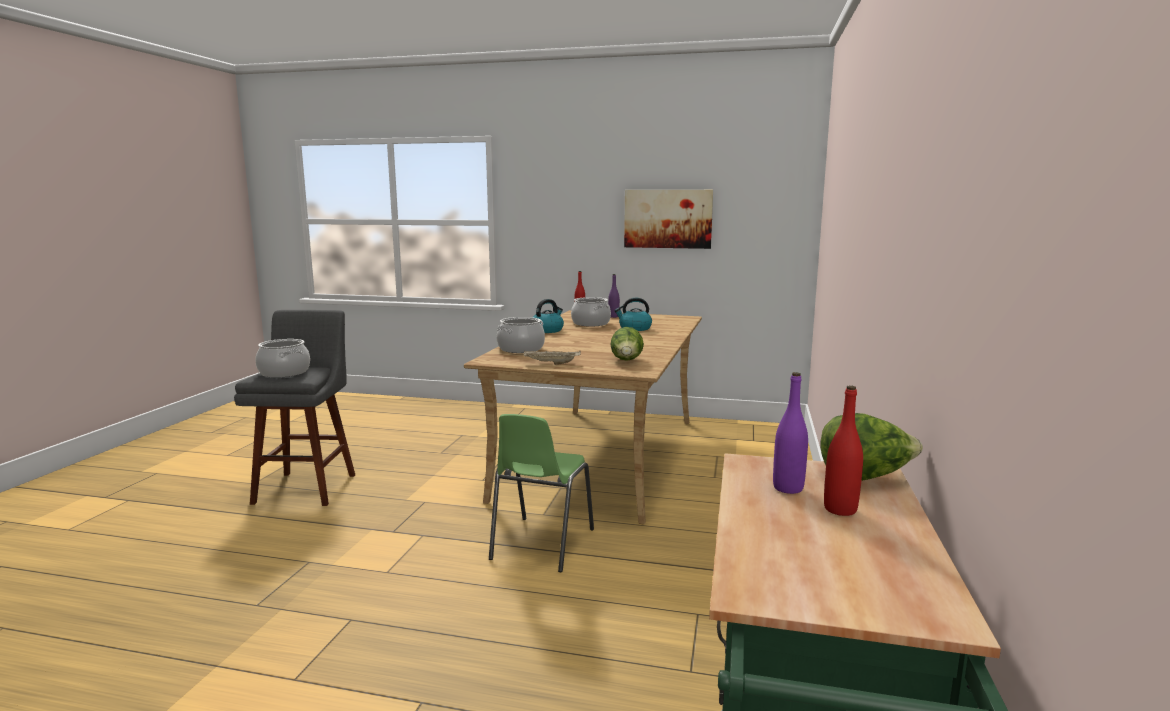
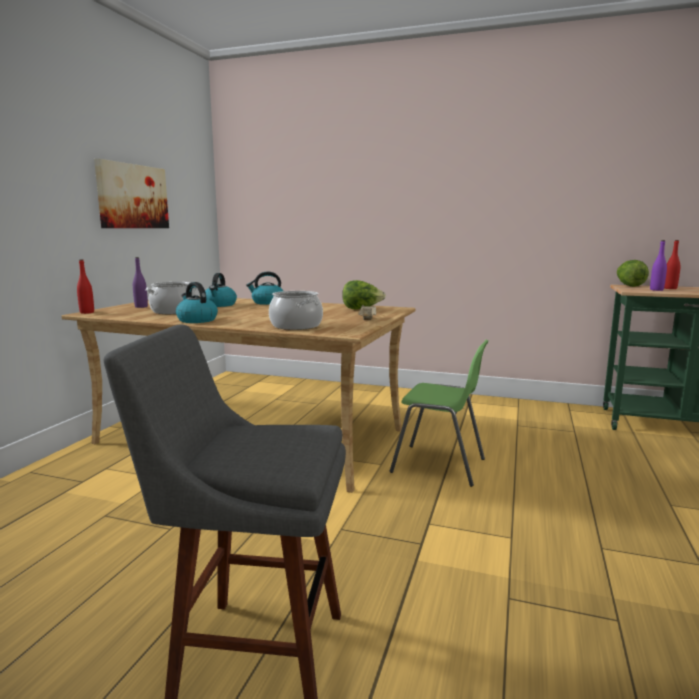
camera: 85 degrees left, 0 degrees up
cooking pot [255,339,310,378] -> none
none -> kettle [246,272,283,305]

